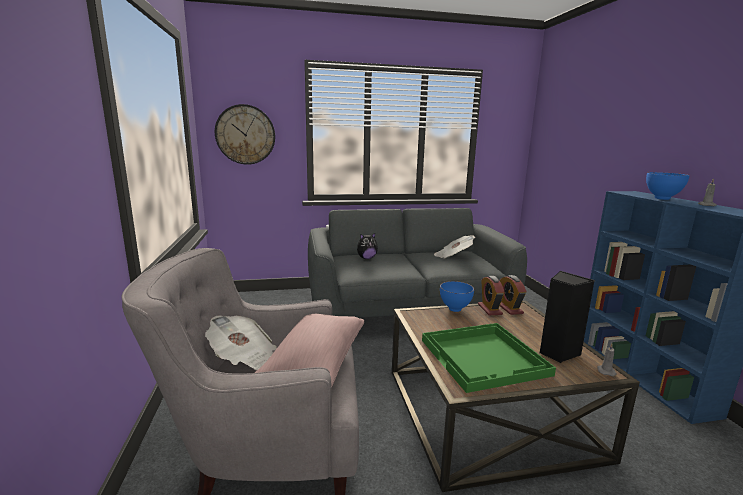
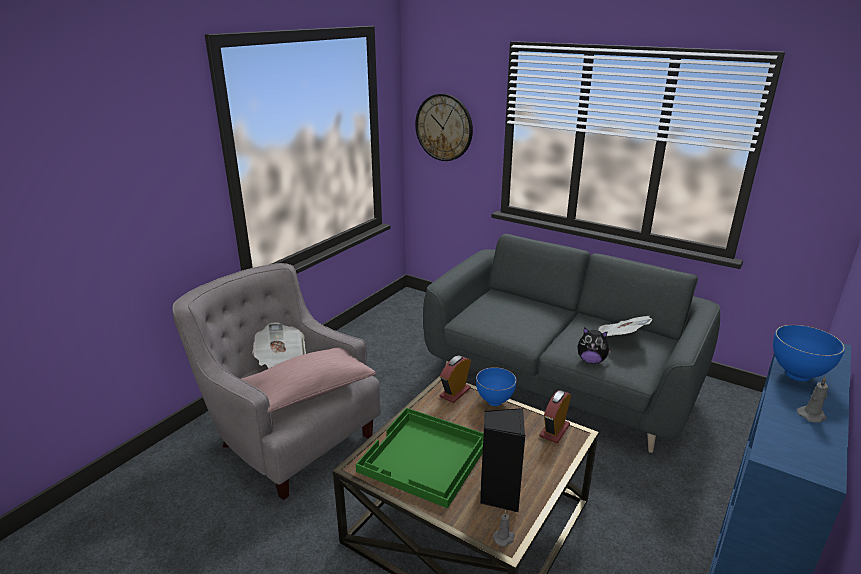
camera: 45 degrees right, 10 degrees up
plush toy [357,233,378,259] -> plush toy moved to [577,327,612,364]
alarm clock [478,276,505,315] -> alarm clock moved to [440,355,471,403]

